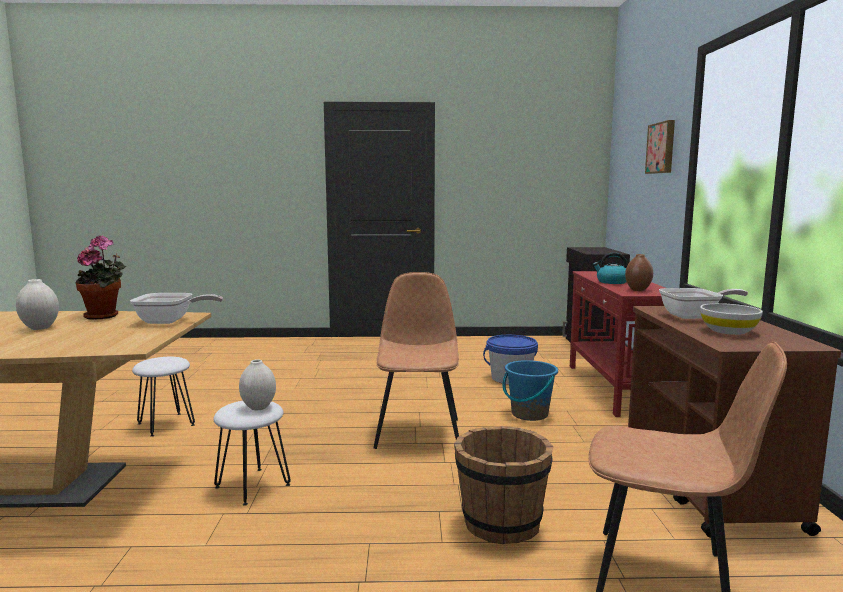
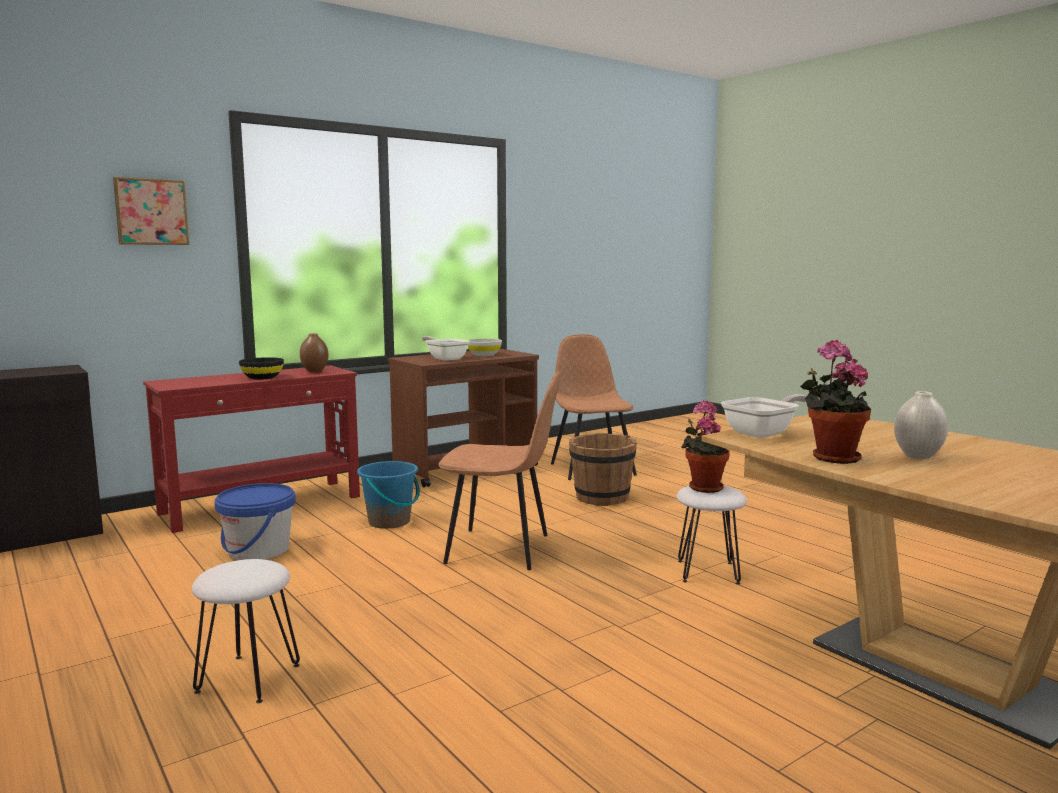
camera: 125 degrees left, 0 degrees up
frying pan [130,293,223,324] -> frying pan turned 90 degrees clockwise [721,394,807,438]
white stool [132,357,195,437] -> white stool moved to [192,559,300,703]
white vase [239,359,276,410] -> potted plant [681,400,730,493]
brown chair [373,272,459,449] -> brown chair turned 135 degrees counterclockwise [439,371,562,570]
kettle [593,252,627,284] -> black bowl [239,357,284,380]

